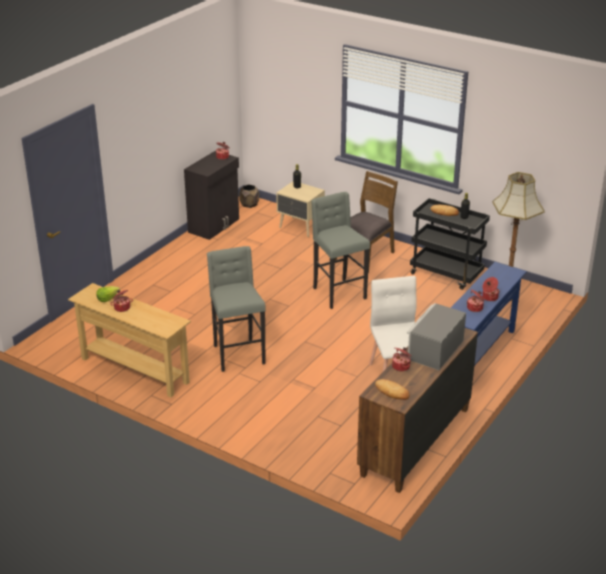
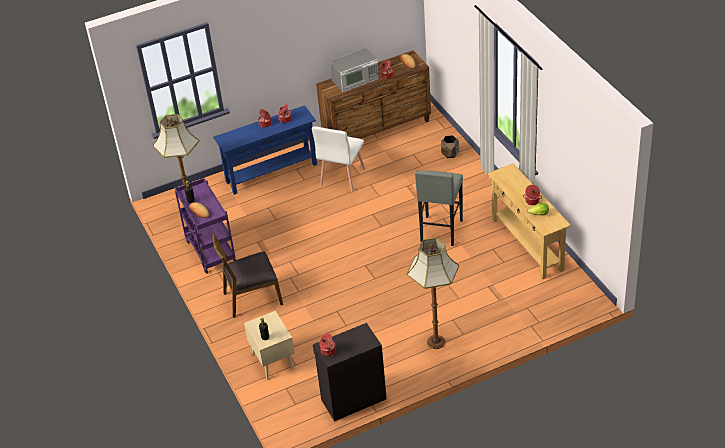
camera: 145 degrees left, 10 degrees up
brown planter [239,184,259,208] -> brown planter moved to [441,135,459,158]
grey stool [311,192,370,309] -> none
black cart [410,198,490,290] -> purple cart [175,178,236,274]
none -> floor lamp [407,238,459,349]

